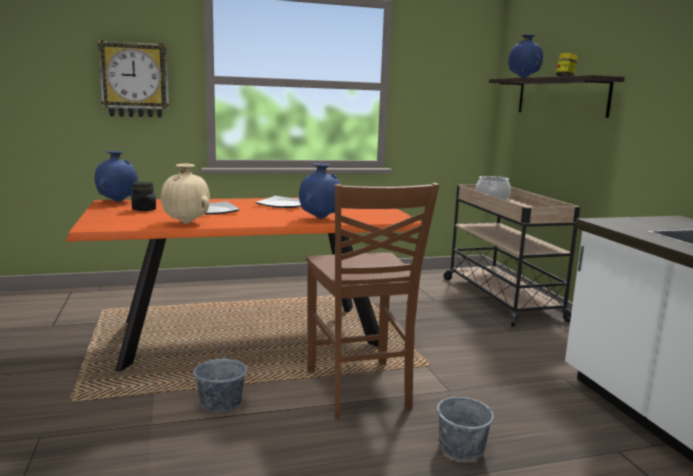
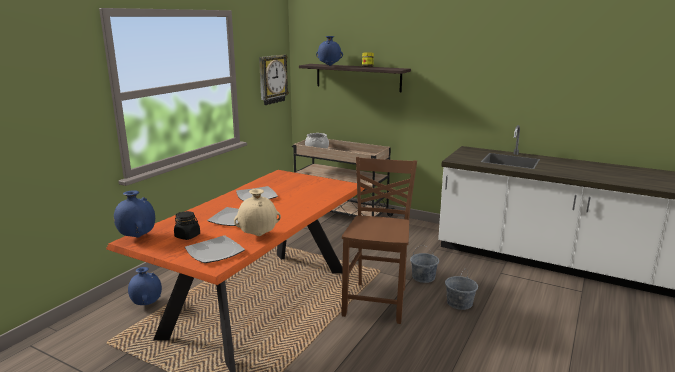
camera: 45 degrees left, 5 degrees up
wall clock [98,40,169,118] -> wall clock moved to [259,55,289,105]
grey bucket [193,343,247,412] -> grey bucket moved to [410,247,439,283]
blue vase [299,163,341,219] -> blue vase moved to [128,267,162,305]
brown chair [306,183,439,419] -> brown chair turned 105 degrees counterclockwise [342,157,417,324]
none -> plate [185,235,245,263]

